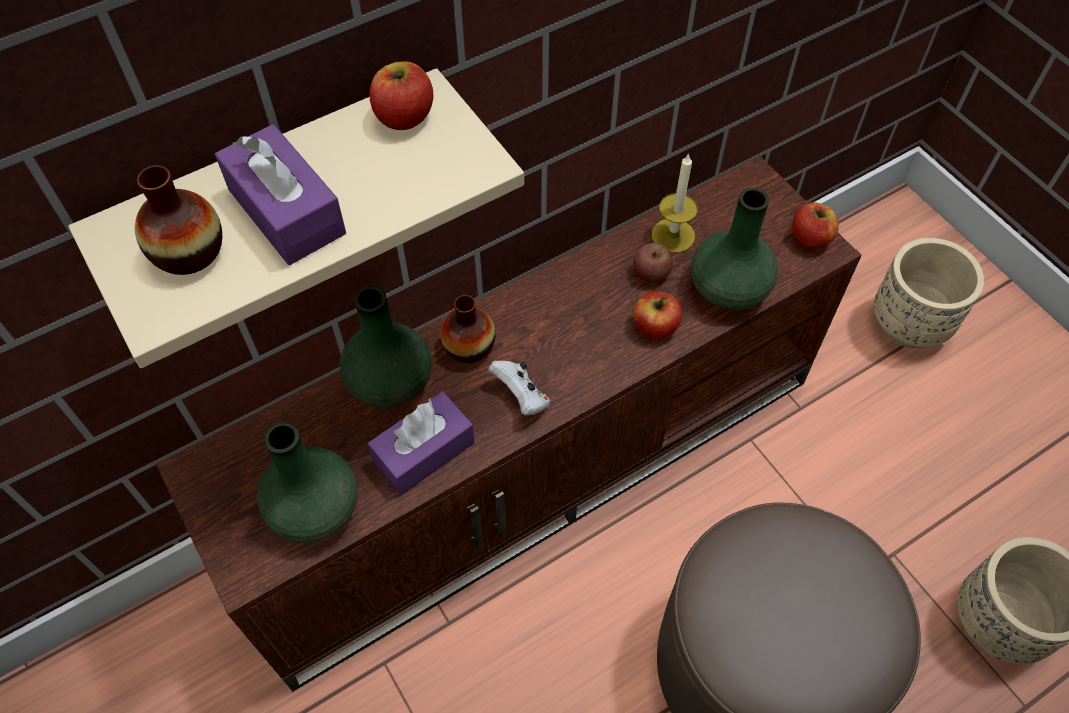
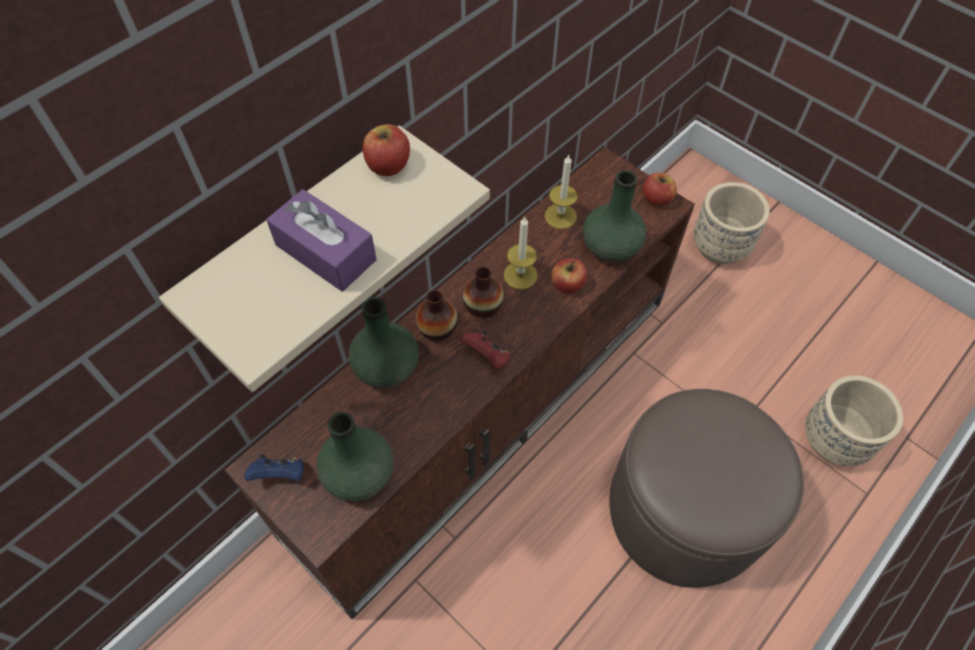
camera: 15 degrees left, 0 degrees up
vase [135,165,222,275] -> vase moved to [463,267,504,318]
purple tissue box [367,392,475,495] -> none
white game controller [488,361,550,415] -> red game controller [460,330,510,369]
apple [633,243,673,282] -> none
none -> blue game controller [244,454,304,481]
none -> candle [504,217,538,290]

